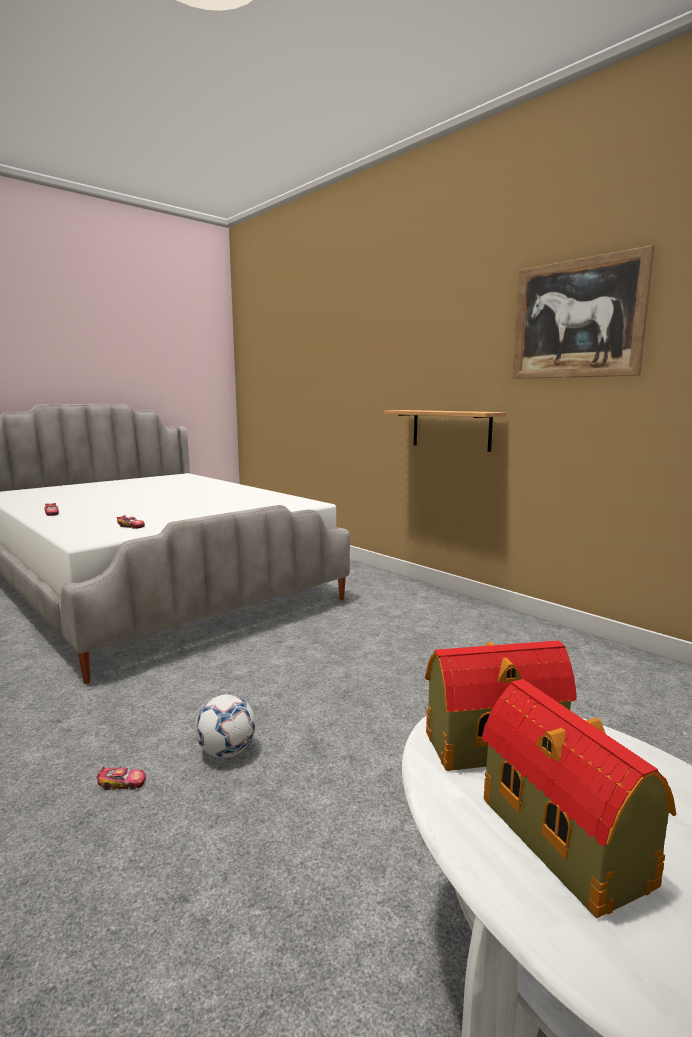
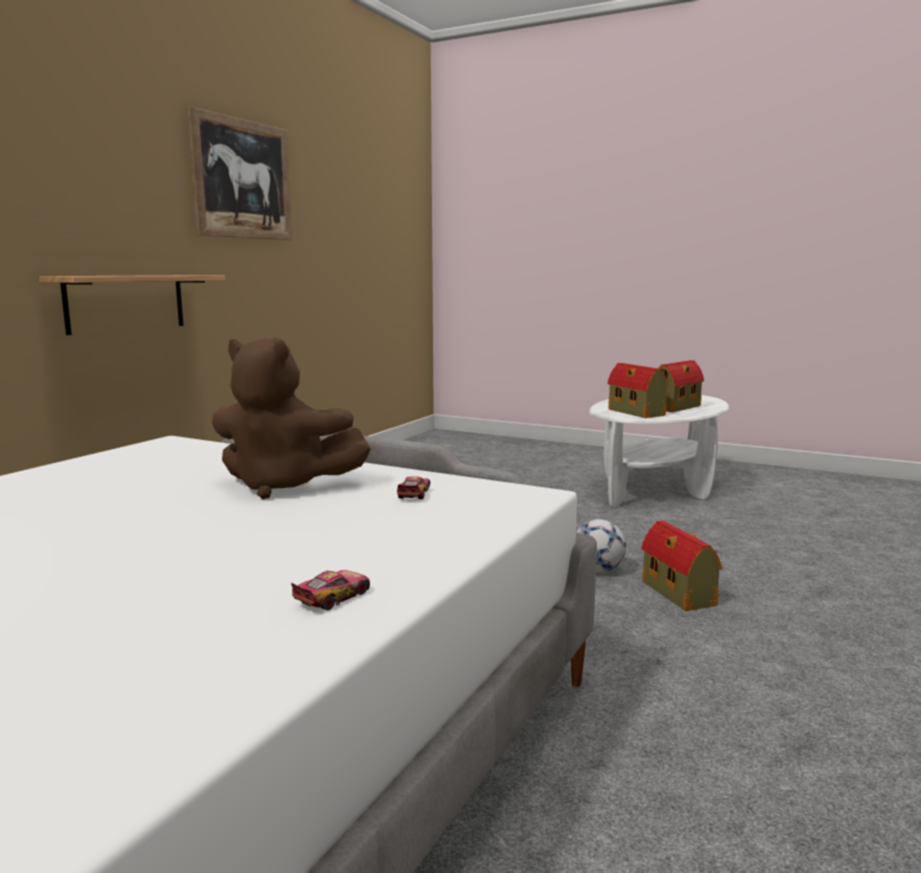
camera: 110 degrees left, 0 degrees up
toy car [96,766,146,790] -> toy house [641,520,722,611]
none -> brown plush toy [212,338,371,499]

